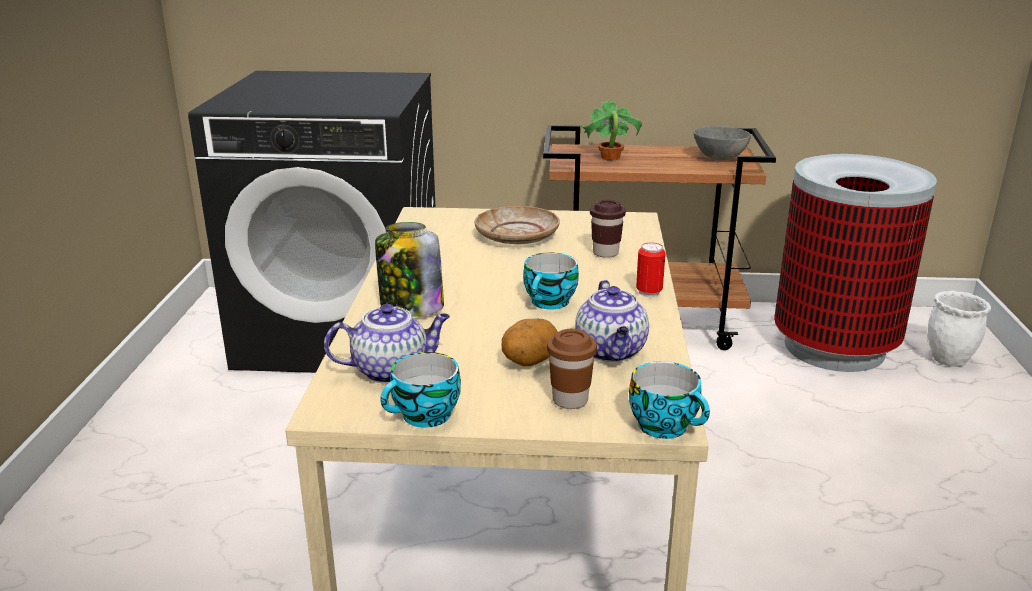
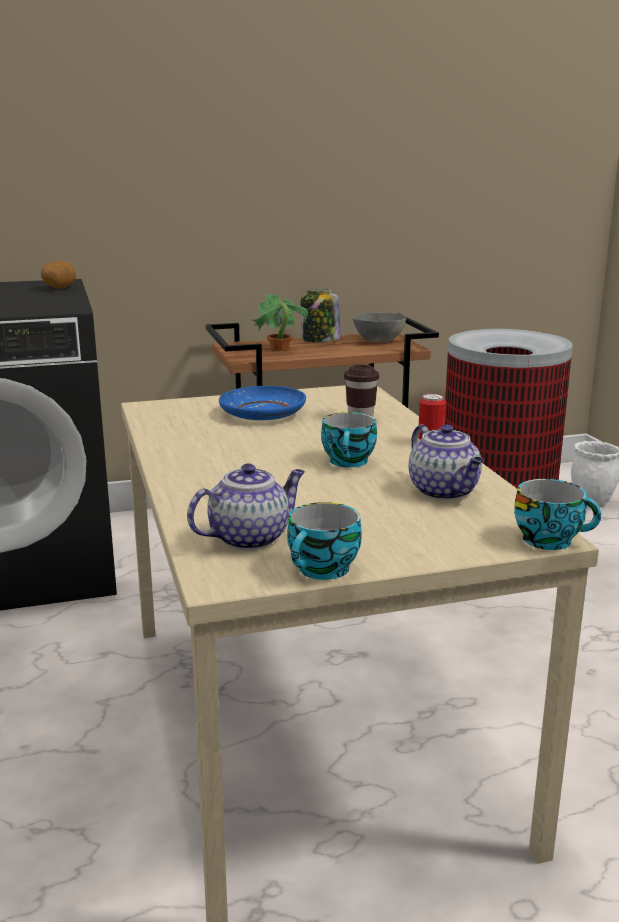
camera: 20 degrees left, 5 degrees down
jar [375,222,444,317] -> jar moved to [301,289,341,342]
beige plate [475,206,560,244] -> blue plate [219,386,306,420]
potato [502,319,558,366] -> potato moved to [41,260,76,289]
brown cup [547,329,597,409] -> none

